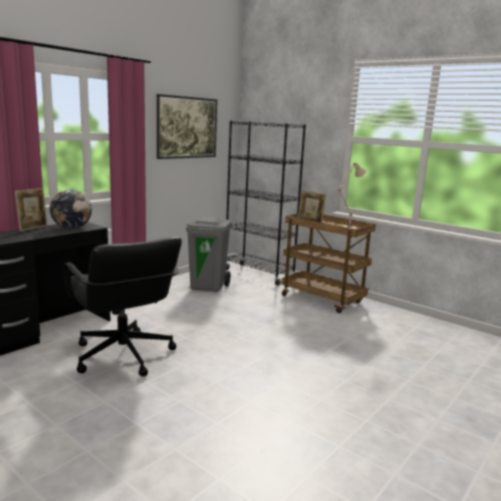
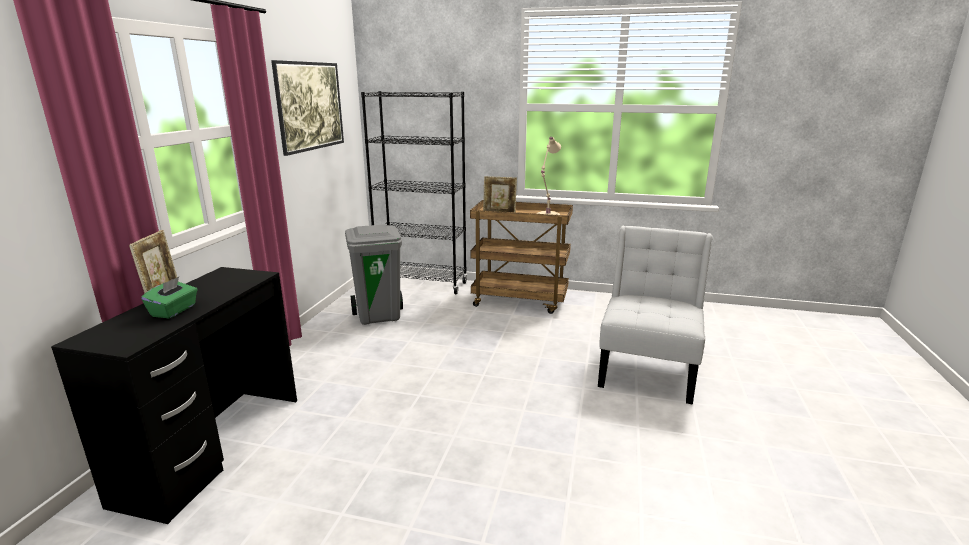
camera: 25 degrees left, 5 degrees up
globe [50,189,92,229] -> none
black office chair [64,237,182,376] -> none
none -> green tissue box [141,277,198,318]
none -> white chair [598,226,713,405]

